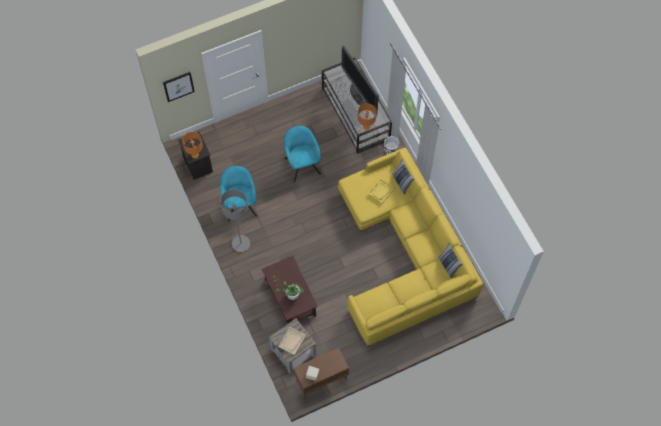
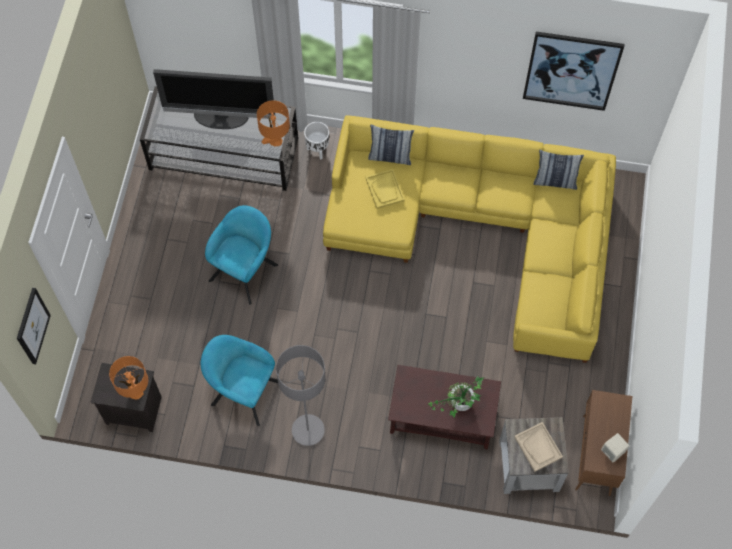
camera: 55 degrees left, 0 degrees up
turquoise armchair [284,126,321,183] -> turquoise armchair turned 105 degrees clockwise [205,205,278,304]
none -> picture [523,32,625,111]

